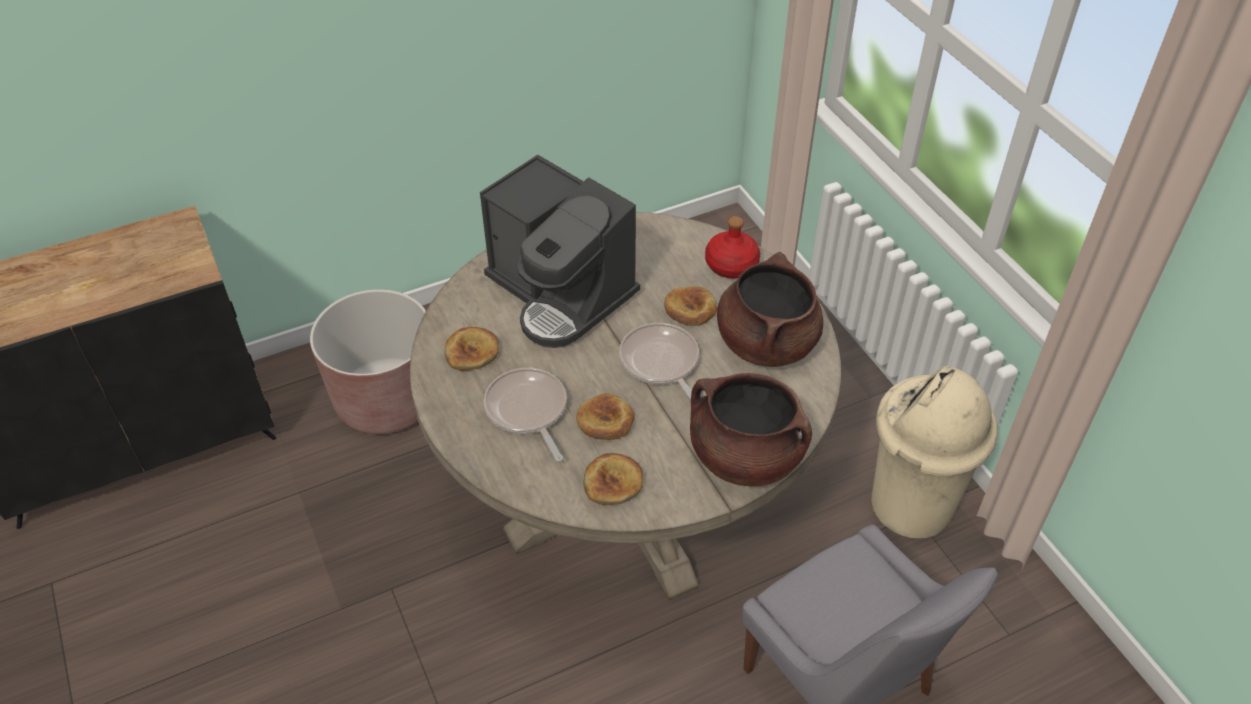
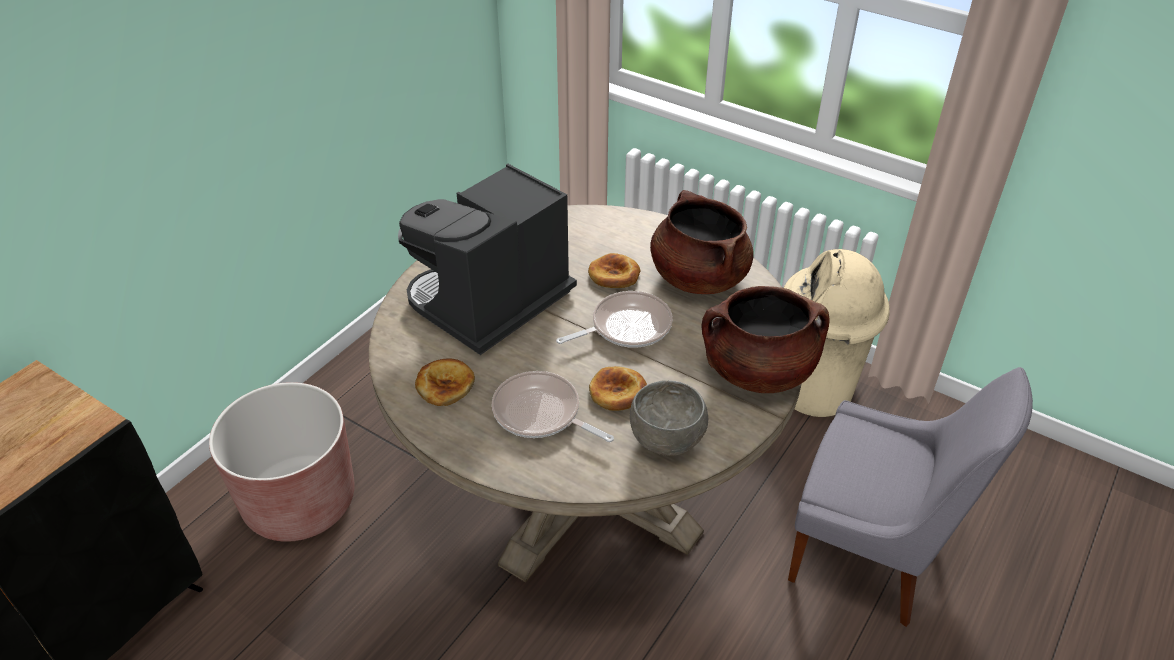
camera: 30 degrees left, 5 degrees down
coffee machine [480,155,640,348] -> coffee machine turned 120 degrees clockwise [398,164,577,355]
bread [583,453,643,505] -> grey bowl [630,380,708,456]
frying pan [619,323,699,400] -> frying pan turned 120 degrees clockwise [556,291,673,348]
red bottle [705,216,760,278] -> none

